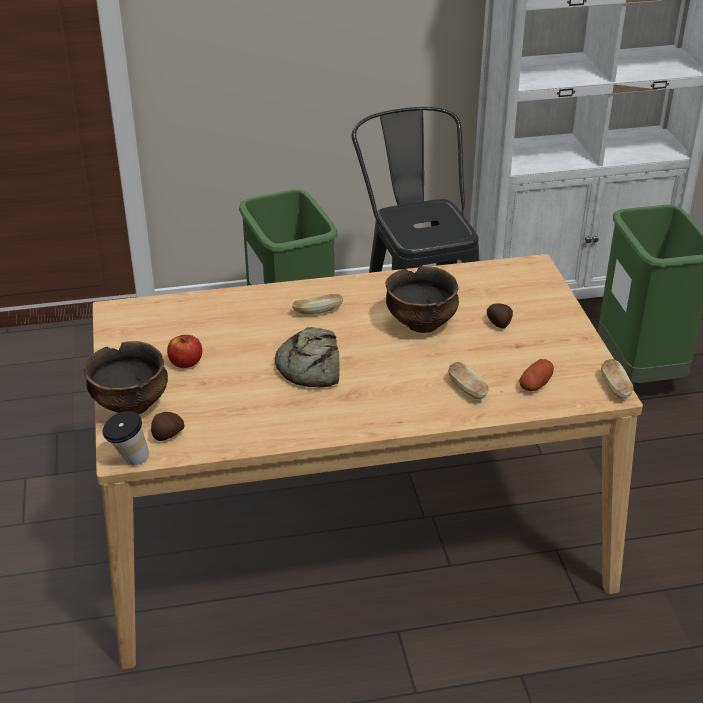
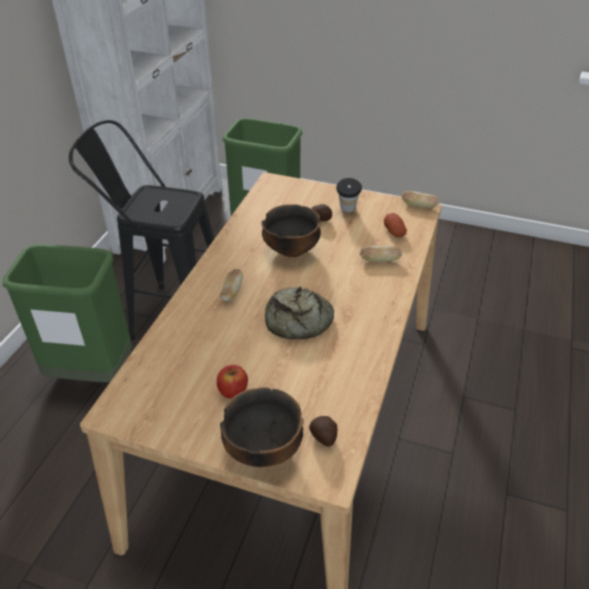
camera: 60 degrees left, 5 degrees up
cup [102,411,149,465] -> cup moved to [336,178,362,212]

